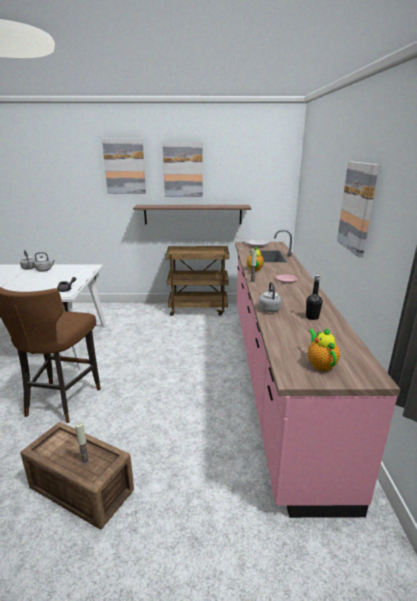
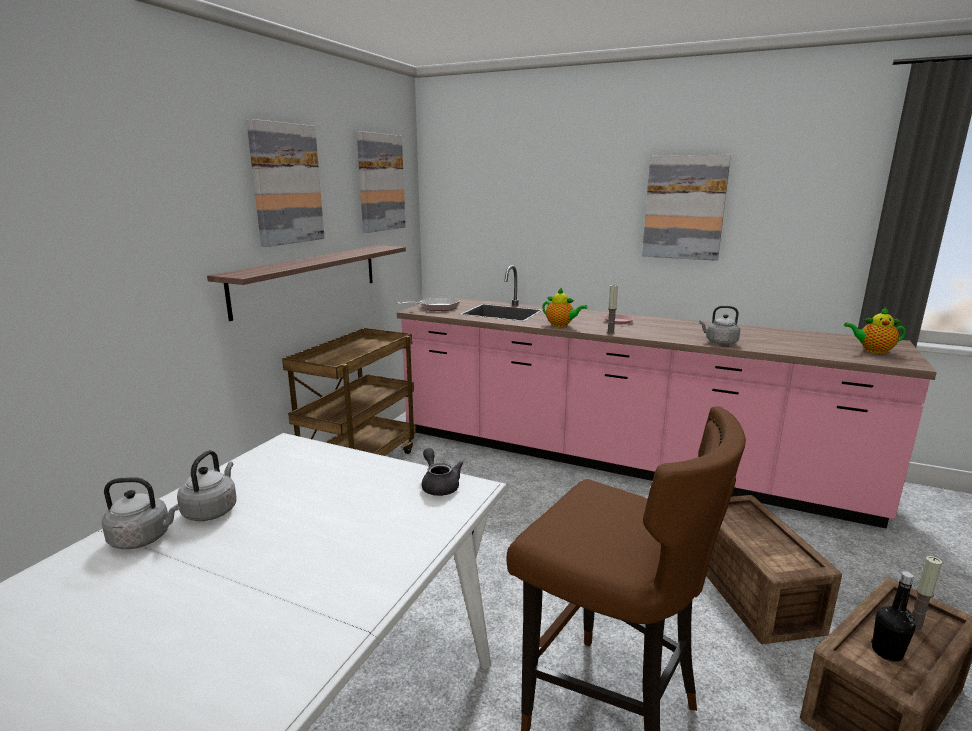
camera: 65 degrees left, 5 degrees down
picture [102,139,146,194] -> picture moved to [357,131,406,233]
black bottle [306,275,323,320] -> black bottle moved to [871,571,916,662]
none -> crate [706,495,842,644]

